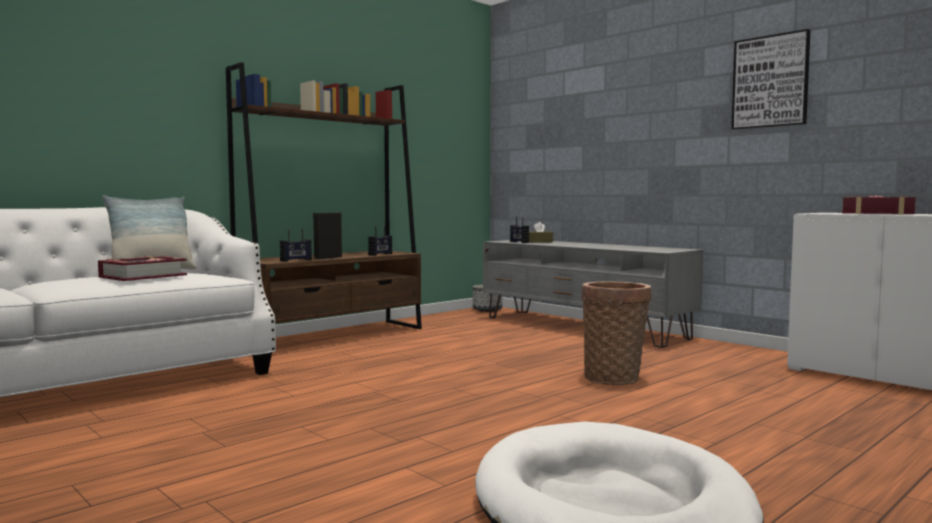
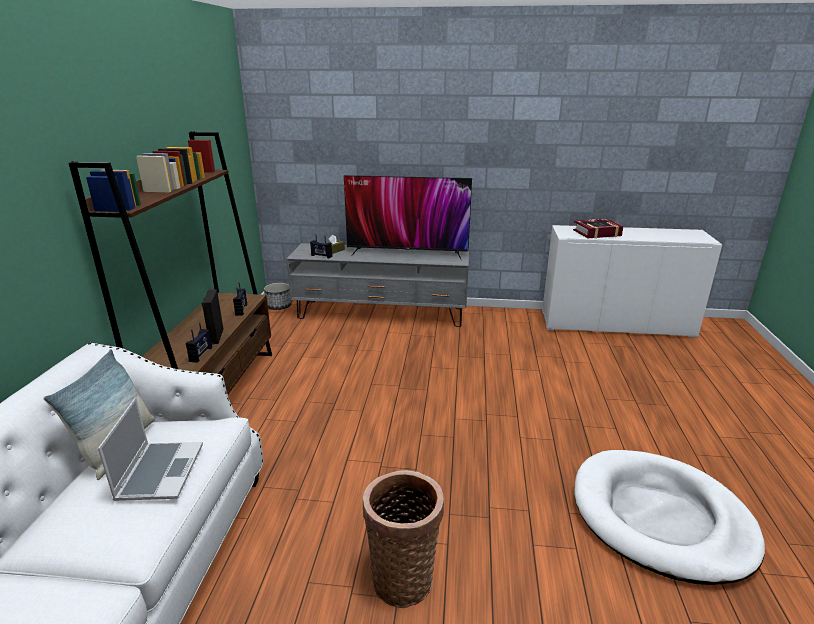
camera: 40 degrees left, 20 degrees up
book [98,256,187,281] -> laptop [98,398,203,501]
basket [581,281,651,385] -> basket moved to [363,470,444,608]
picture [731,29,810,130] -> none
none -> television [344,175,472,261]

